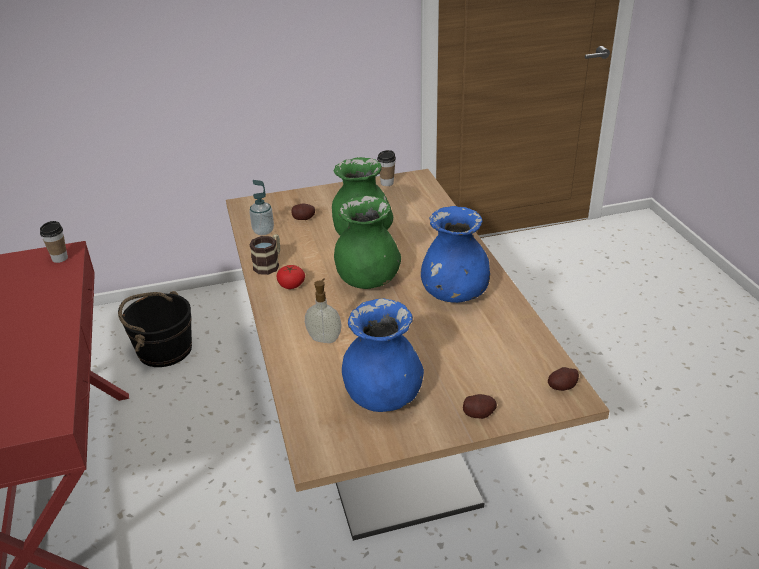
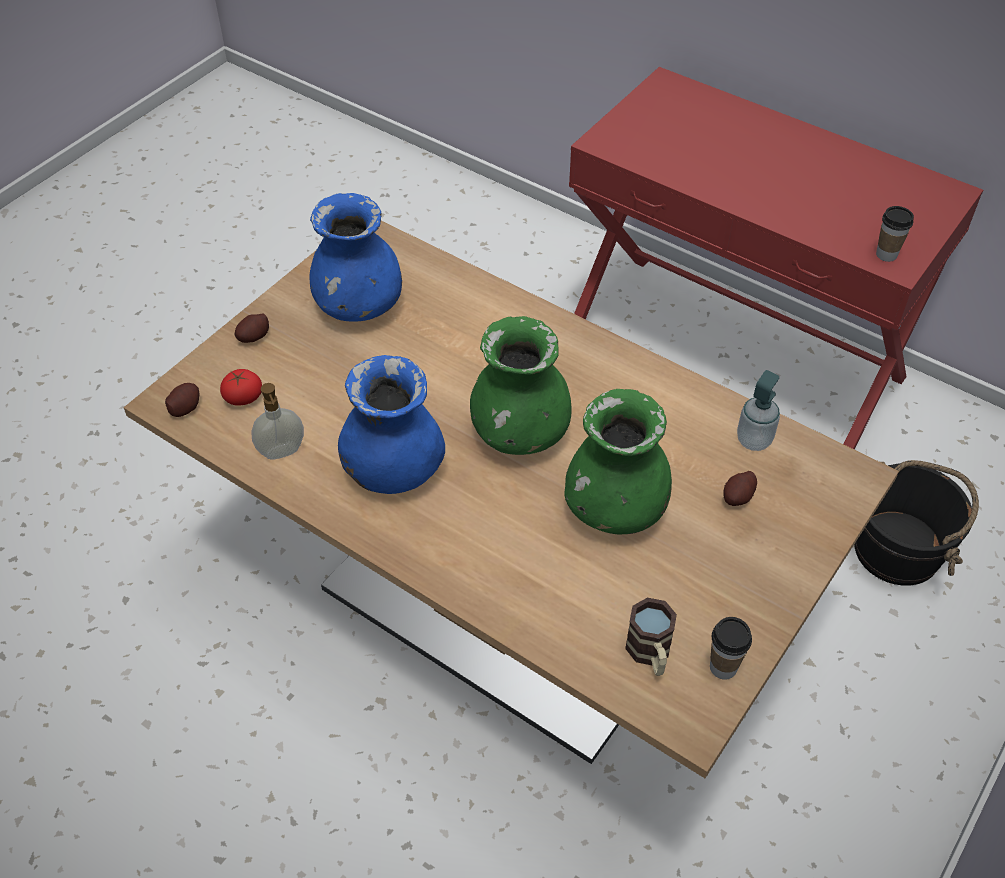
camera: 140 degrees right, 15 degrees up
mug [250,234,280,275] -> mug moved to [625,598,677,676]
tomato [277,265,305,289] -> tomato moved to [220,369,262,406]
soap dispenser [305,278,342,343] -> soap dispenser moved to [251,383,304,460]

